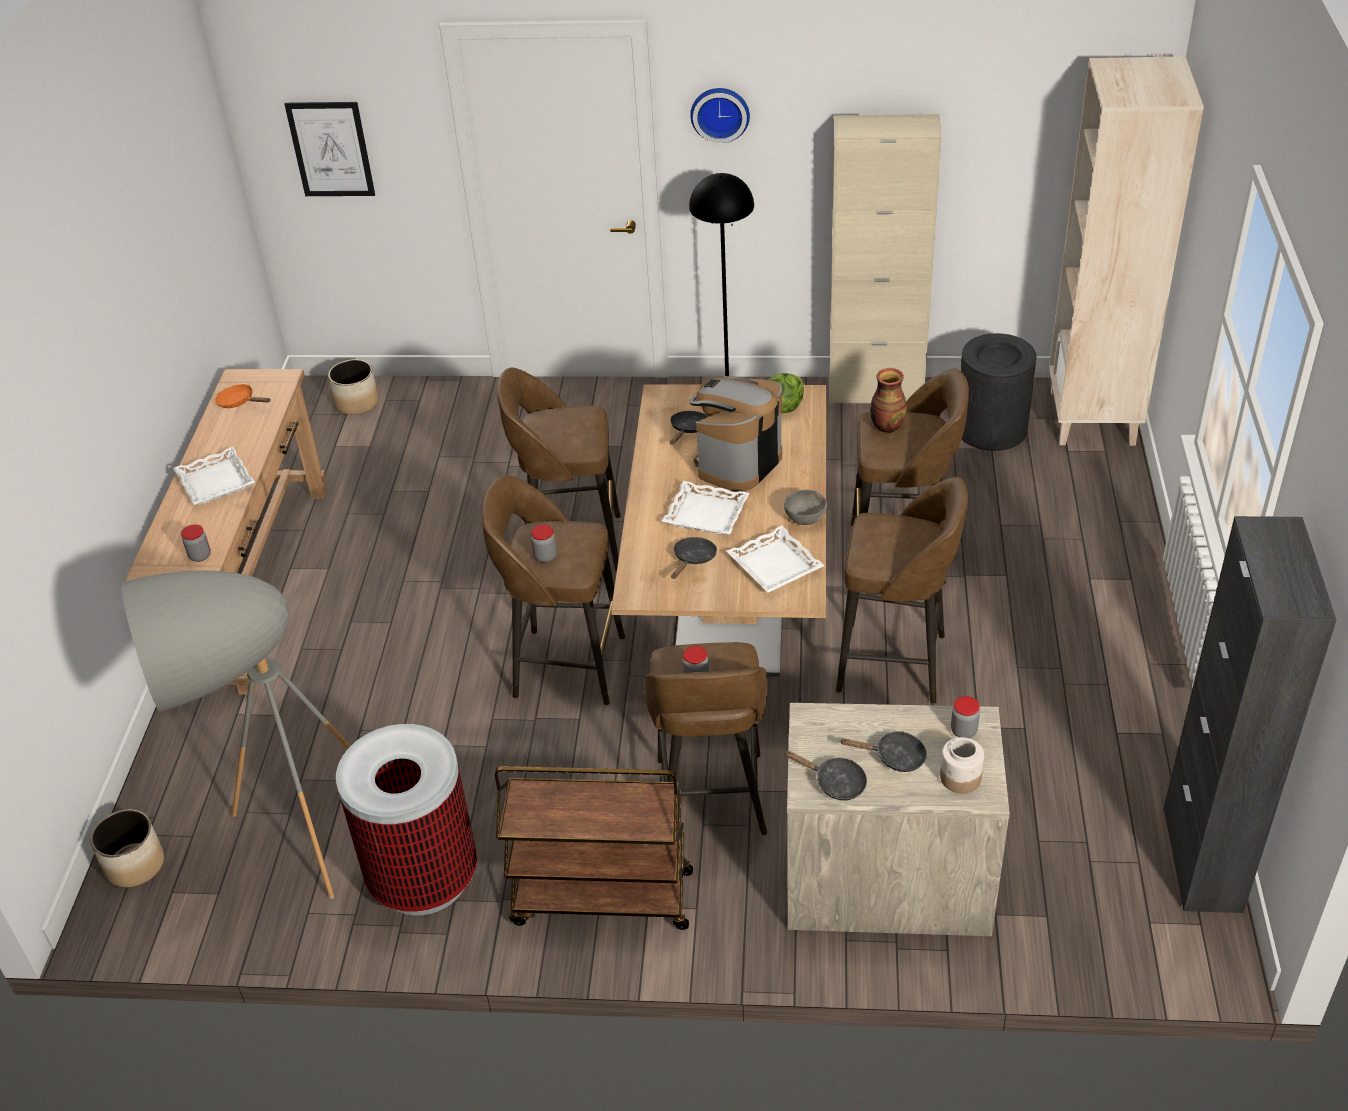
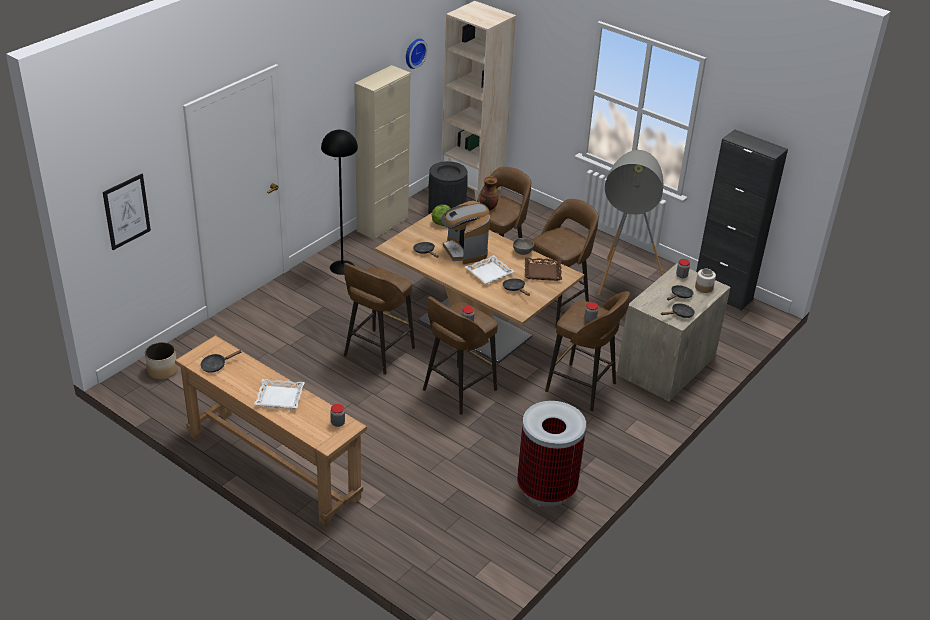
camera: 60 degrees left, 5 degrees down
planter [90,809,164,887] -> none
grey floor lamp [121,570,351,899] -> grey floor lamp moved to [598,150,663,295]
orange frying pan [215,384,271,408] -> black frying pan [200,350,242,373]
brown cart [495,766,693,930] -> none
wall clock [690,88,750,143] -> wall clock moved to [406,39,428,69]
white tray [726,526,825,593] -> brown tray [525,257,562,281]

